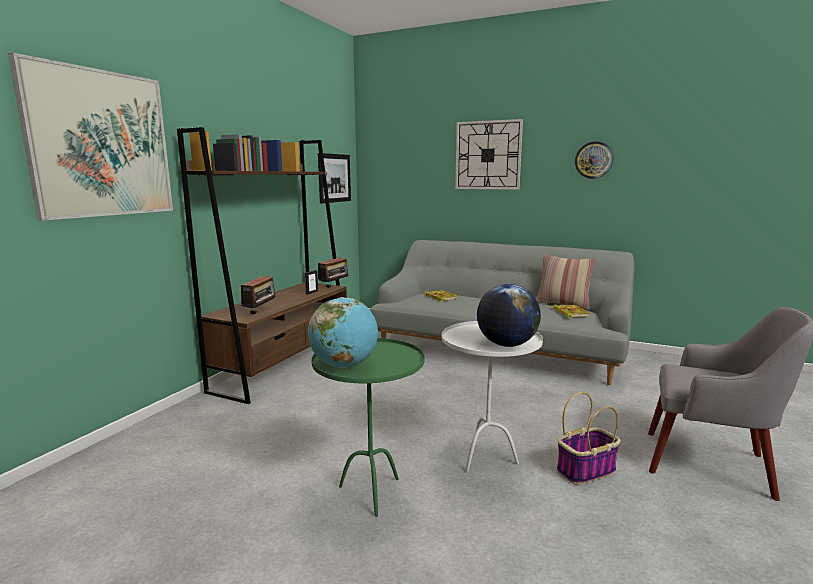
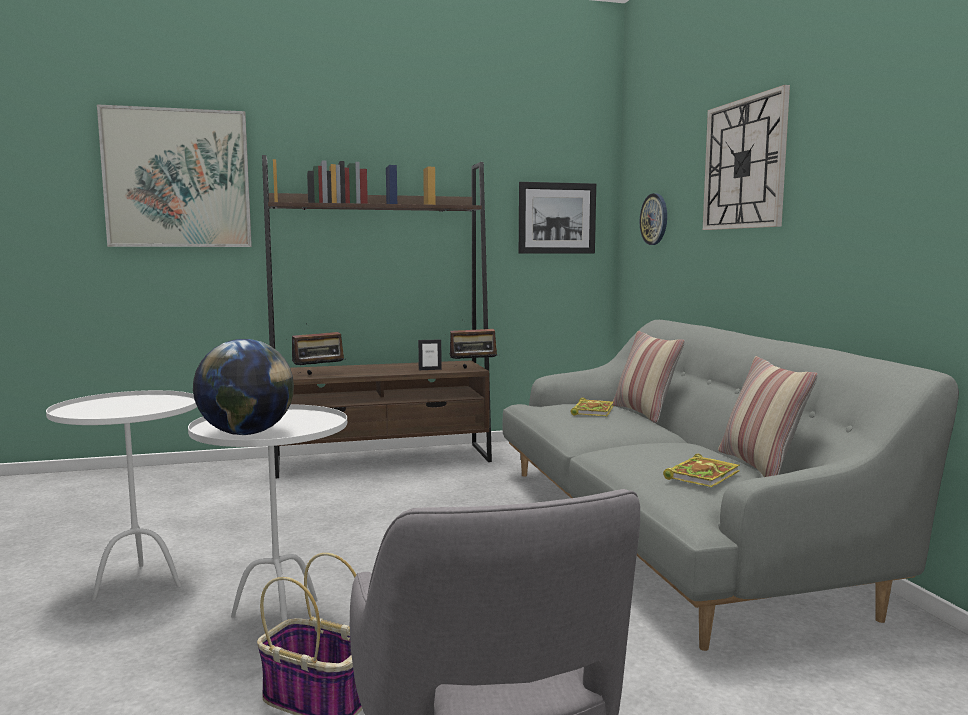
camera: 50 degrees right, 5 degrees down
globe [308,297,378,368] -> none
green side table [311,338,425,517] -> white side table [46,390,197,600]
wall clock [575,141,613,179] -> wall clock moved to [640,193,667,245]
none -> pillow [612,331,685,423]

